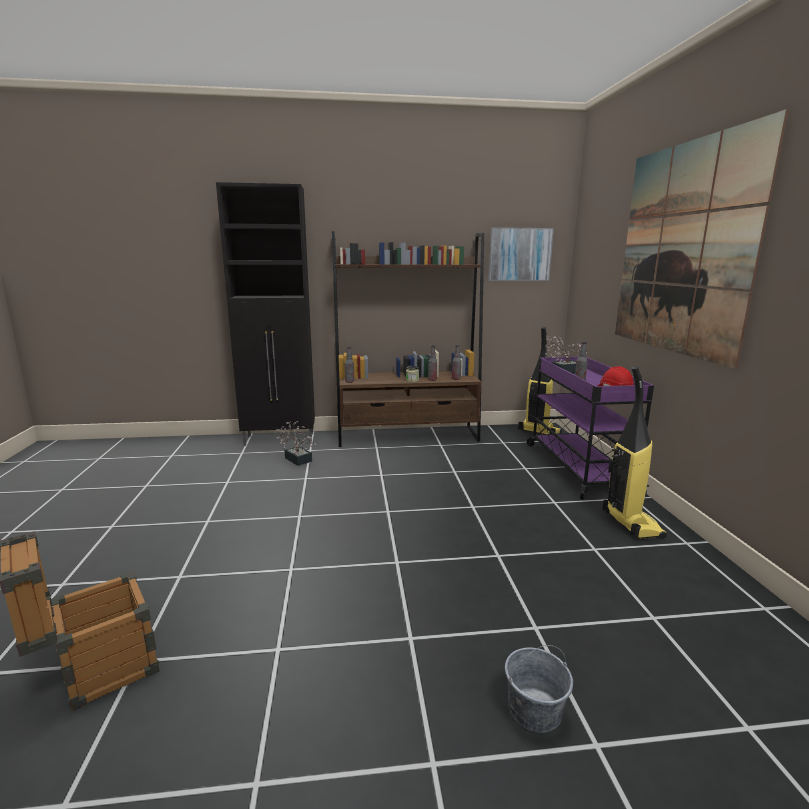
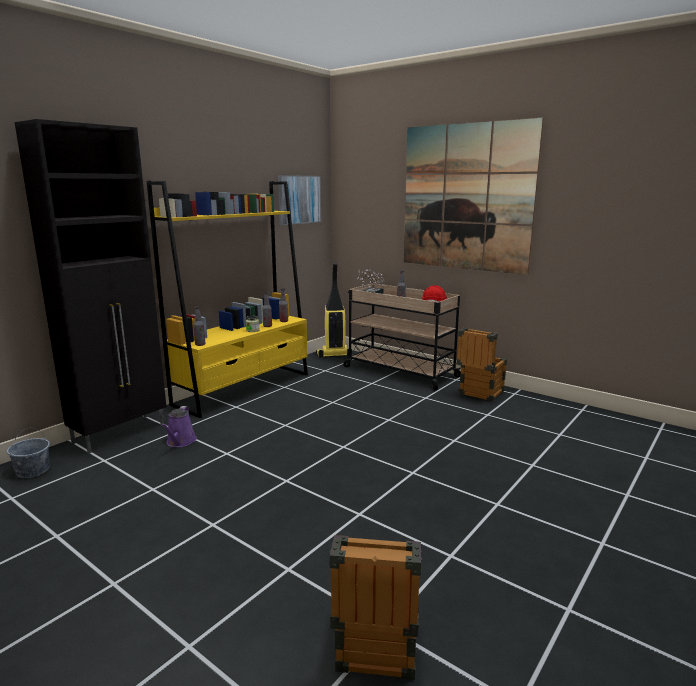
camera: 45 degrees left, 0 degrees up
potted plant [276,421,316,466] -> purple watering can [161,406,197,447]
brown bookcase [332,231,484,447] -> yellow bookcase [147,181,308,418]
grey bucket [505,645,573,733] -> grey bucket moved to [7,428,50,478]
purple cart [527,357,654,500] -> beige cart [343,283,461,390]
vacuum cleaner [602,366,667,539] -> crate [456,328,507,401]

